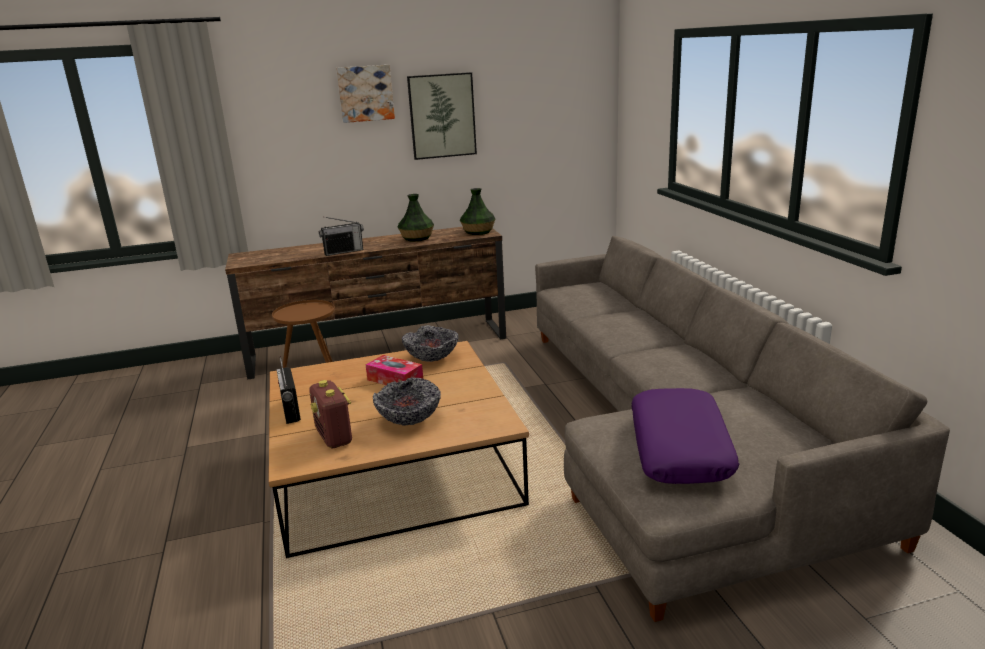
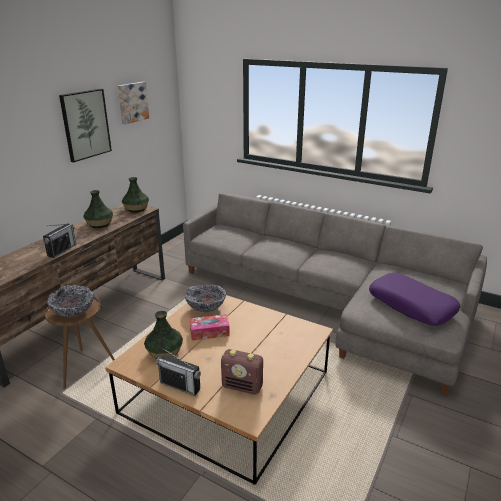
camera: 45 degrees left, 5 degrees up
picture [336,65,395,123] -> picture moved to [118,82,149,124]
bowl [373,378,441,426] -> bowl moved to [47,285,94,317]
none -> vase [144,311,183,359]

